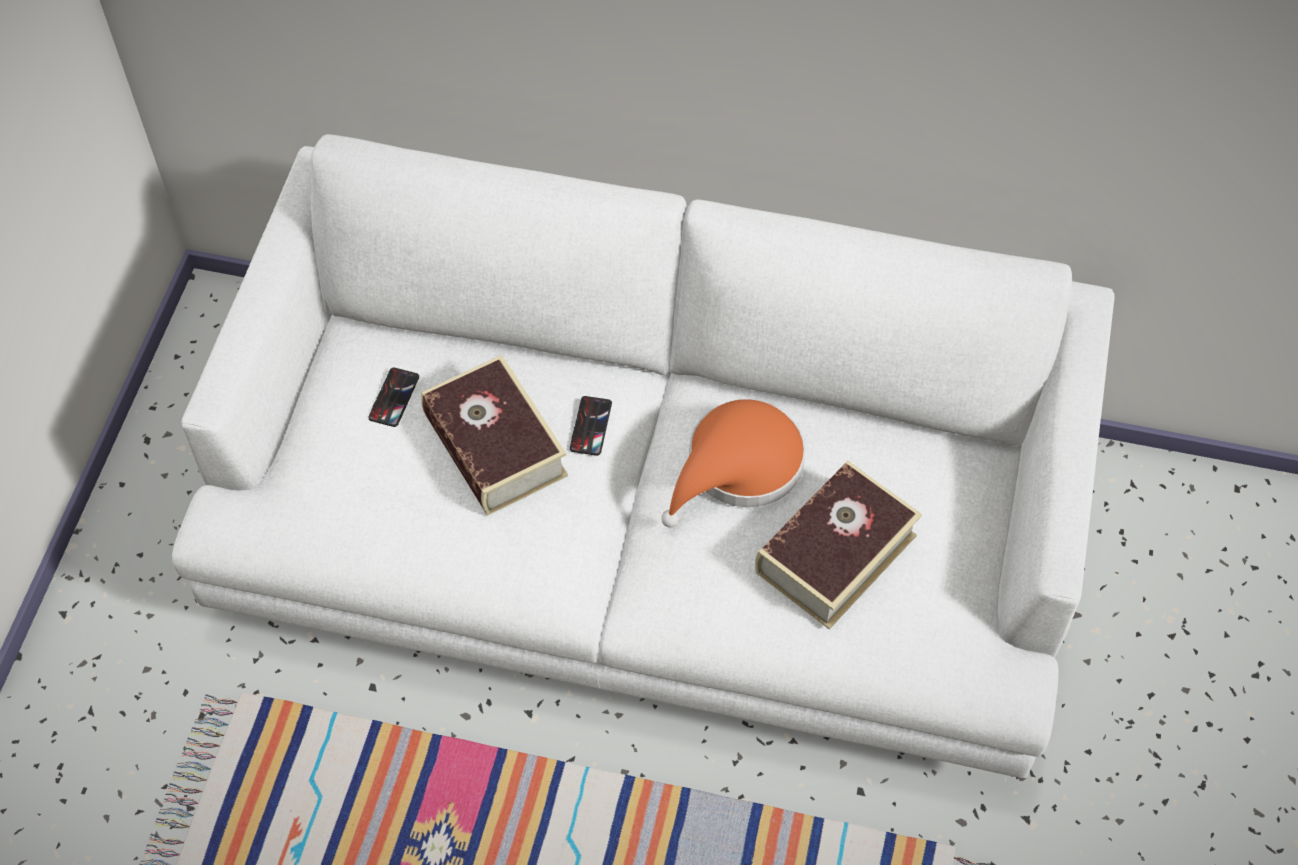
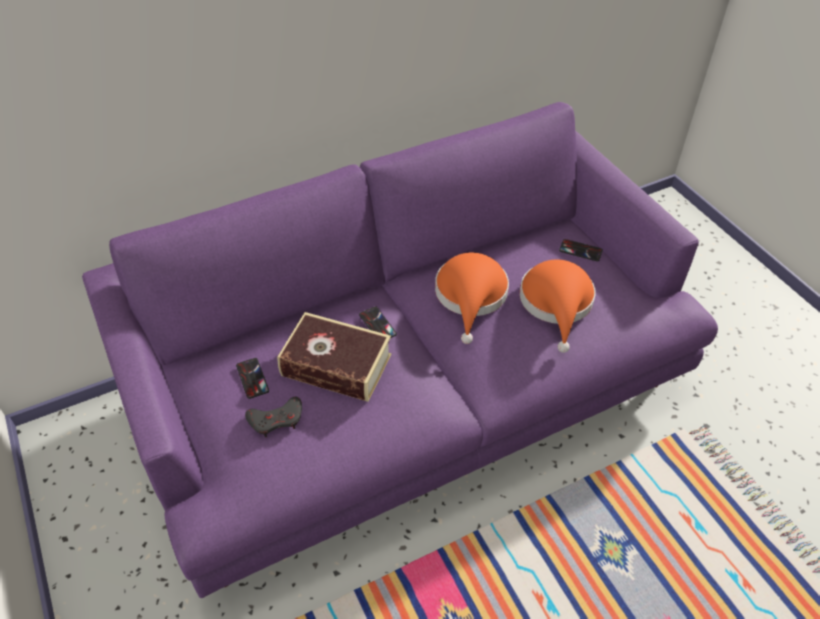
camera: 40 degrees left, 10 degrees down
white sofa [172,134,1114,778] -> purple sofa [82,102,718,598]
book [755,461,922,630] -> orange hat [520,259,596,353]
none -> grey game controller [245,397,302,437]
none -> phone [559,239,603,261]

